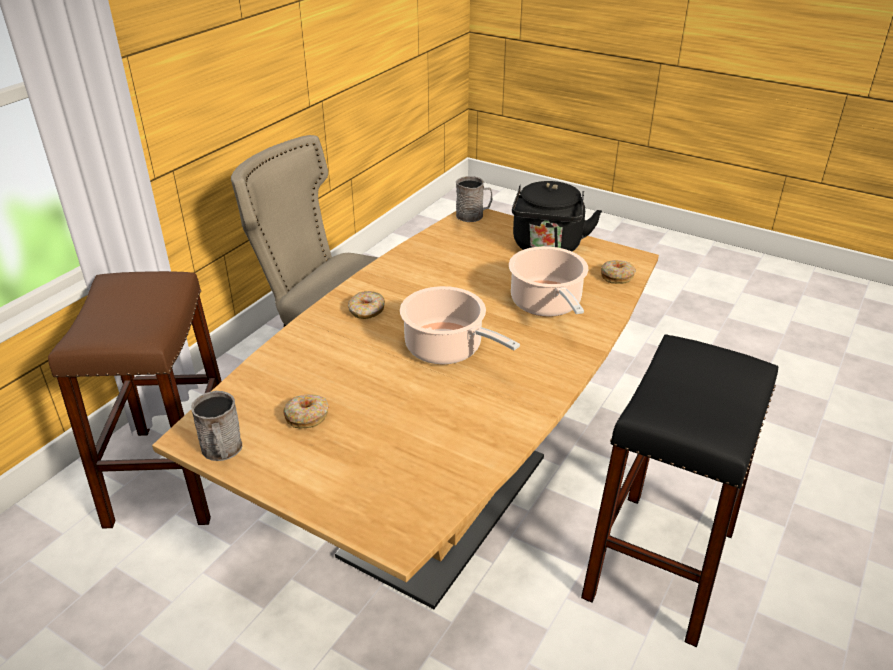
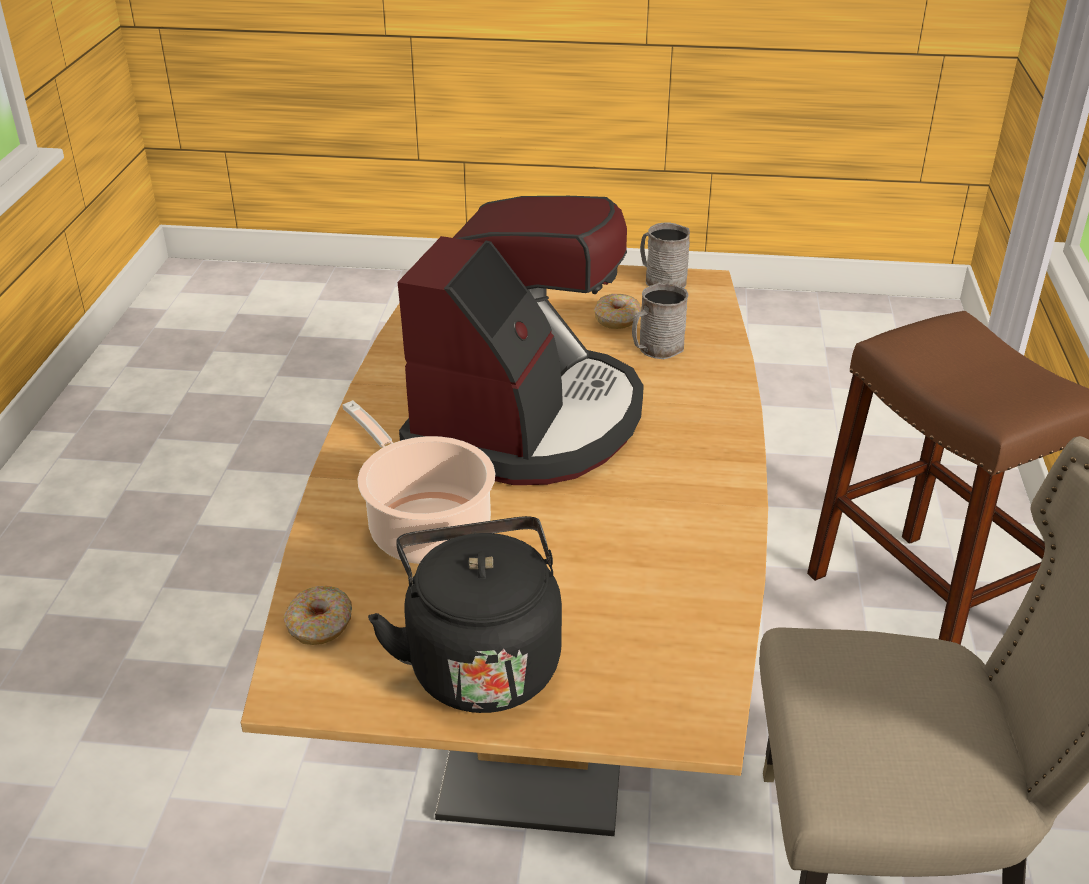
camera: 155 degrees right, 0 degrees up
donut [348,291,385,319] -> none
cooking pot [400,286,520,364] -> coffee machine [398,196,644,485]
grey mug [456,176,492,222] -> grey mug moved to [632,283,688,359]
black stool [581,334,778,647] -> none

